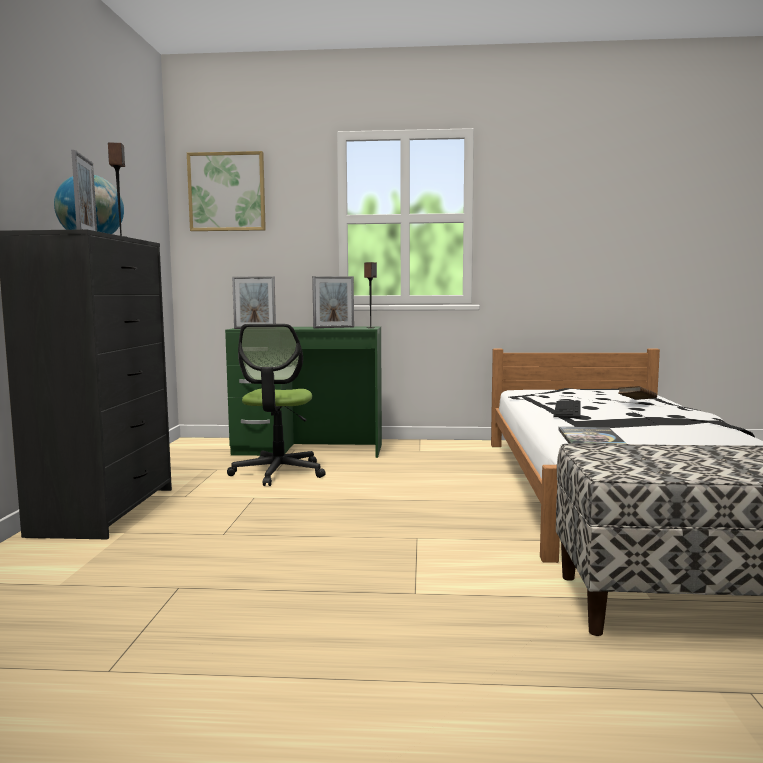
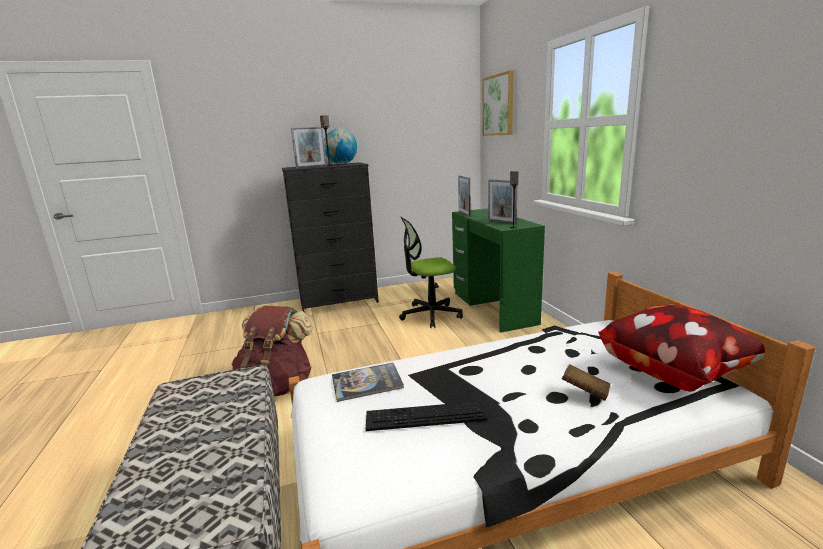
camera: 70 degrees right, 10 degrees up
keyboard [553,400,580,418] -> keyboard moved to [366,401,487,431]
none -> brown backpack [232,306,314,396]
none -> pillow [598,305,765,392]

